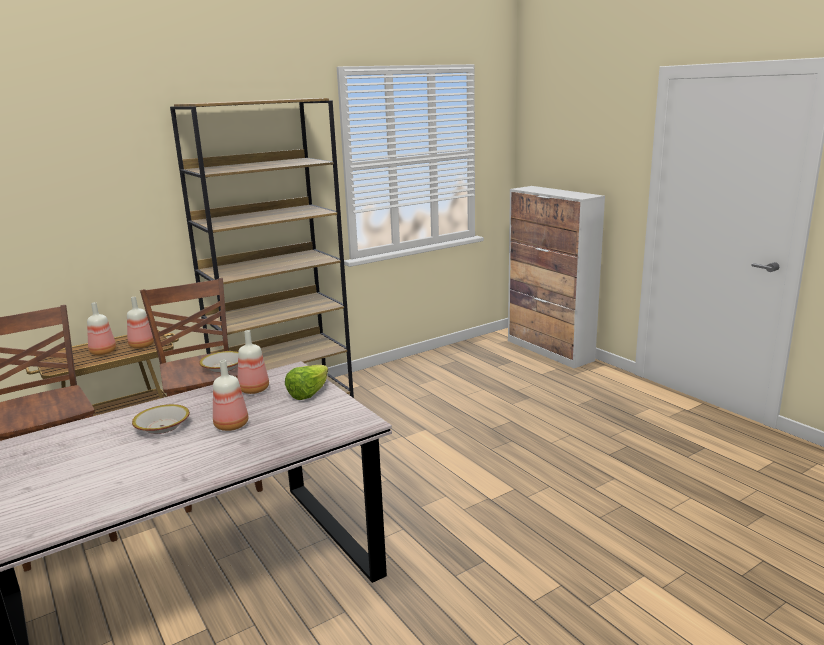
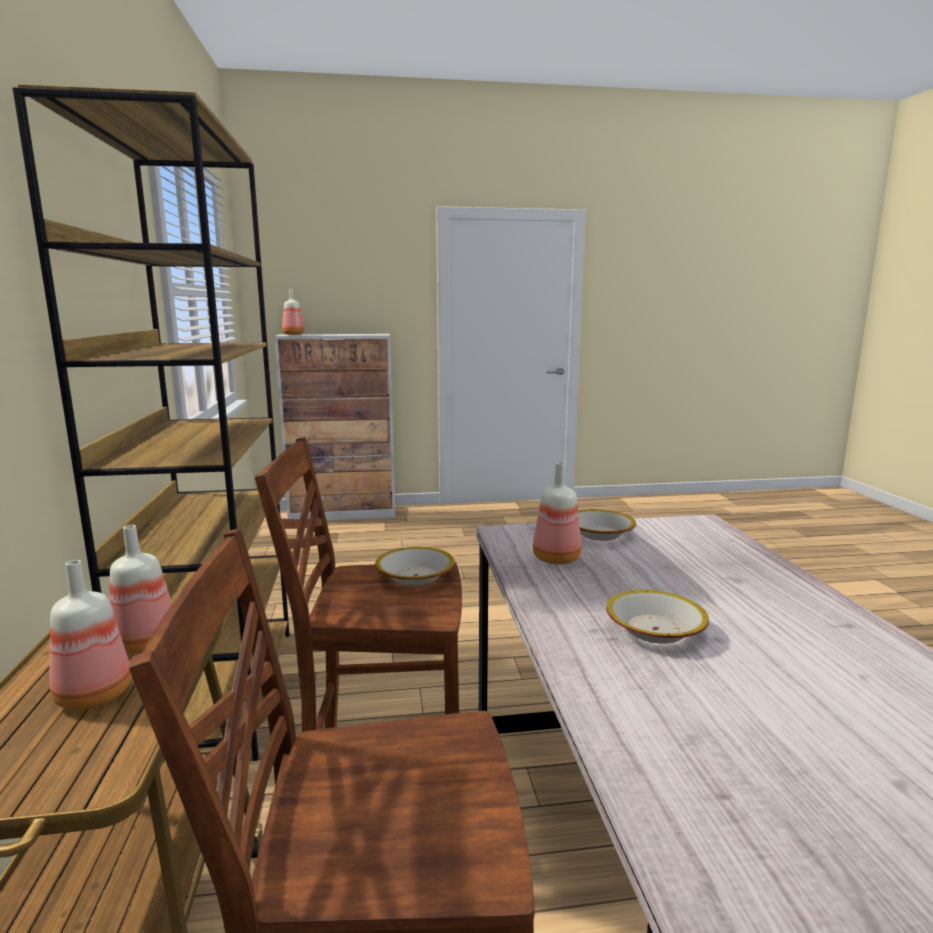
camera: 65 degrees left, 5 degrees down
bottle [213,360,248,431] -> bottle moved to [282,289,304,335]
lettuce [285,365,328,400] -> bowl [578,509,636,541]

